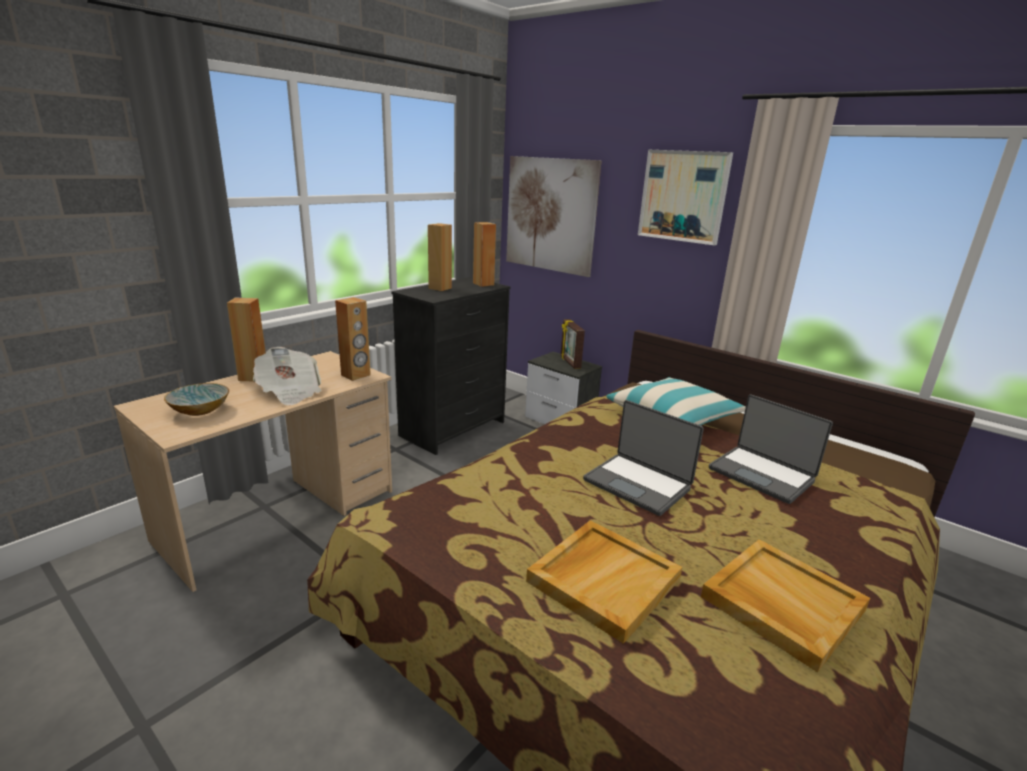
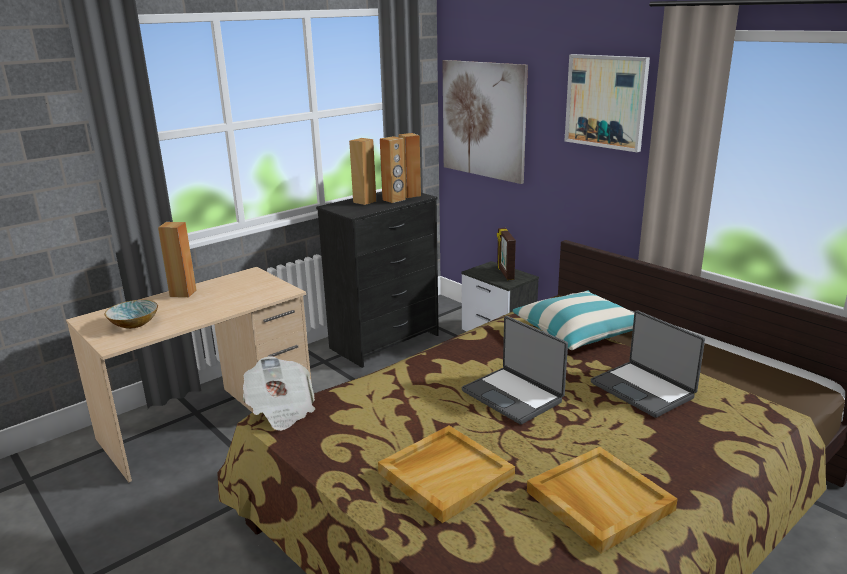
camera: 10 degrees right, 0 degrees up
newspaper [253,347,322,406] -> newspaper moved to [242,356,315,431]
brown speaker [335,297,371,381] -> brown speaker moved to [380,136,405,203]

